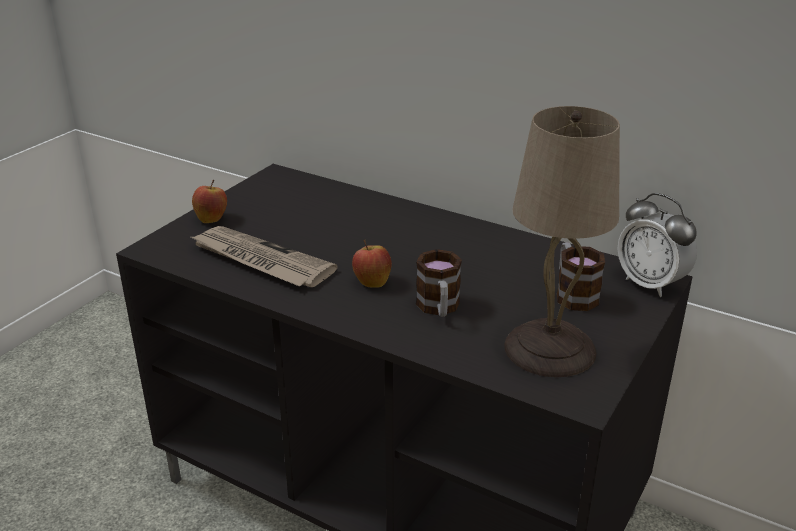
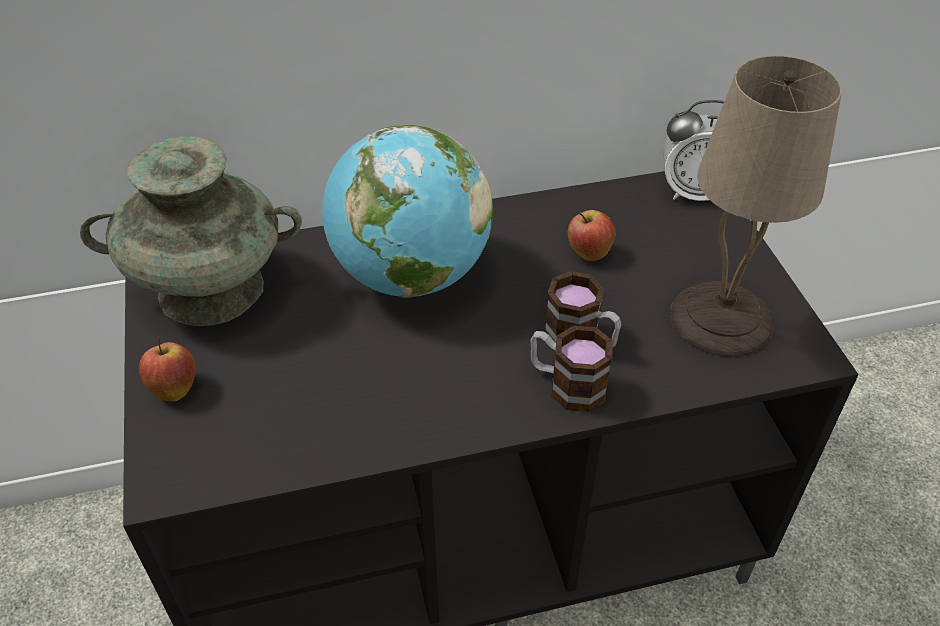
camera: 45 degrees left, 15 degrees up
newspaper [191,226,337,287] -> none
apple [352,239,392,288] -> apple moved to [568,210,615,261]
mug [557,242,605,311] -> mug moved to [530,326,613,412]
none -> turquoise vase [80,136,302,326]
none -> globe [322,125,493,298]

